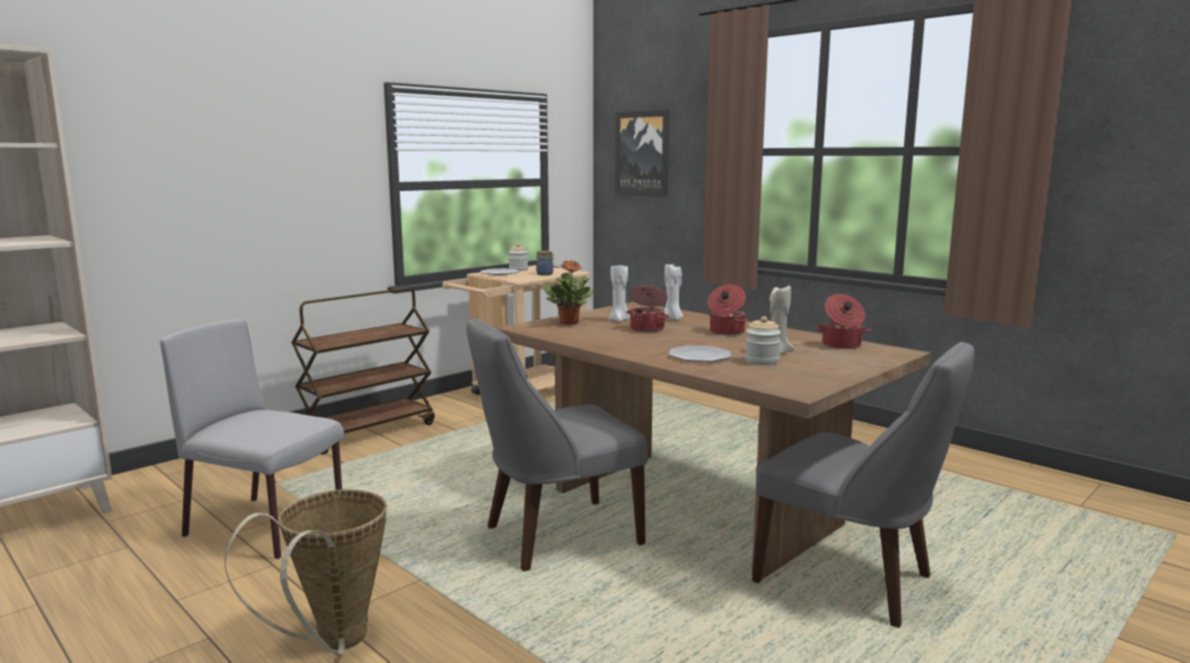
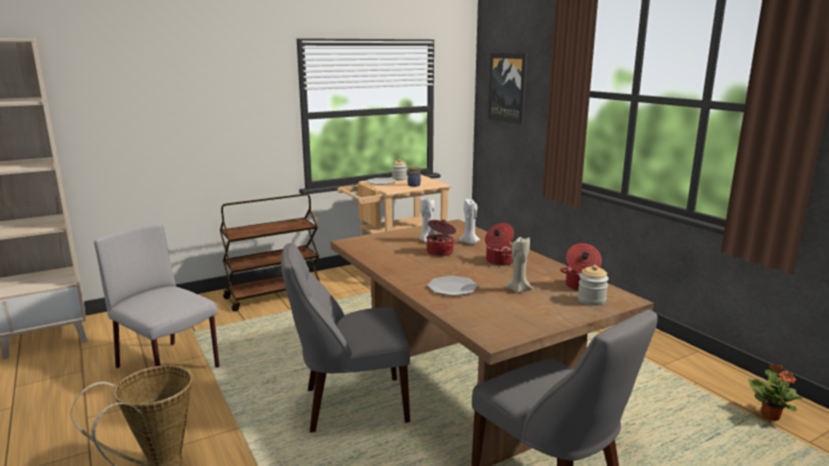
camera: 15 degrees right, 5 degrees up
potted plant [542,260,593,325] -> potted plant moved to [748,365,803,421]
jar [745,316,781,365] -> jar moved to [578,265,609,306]

